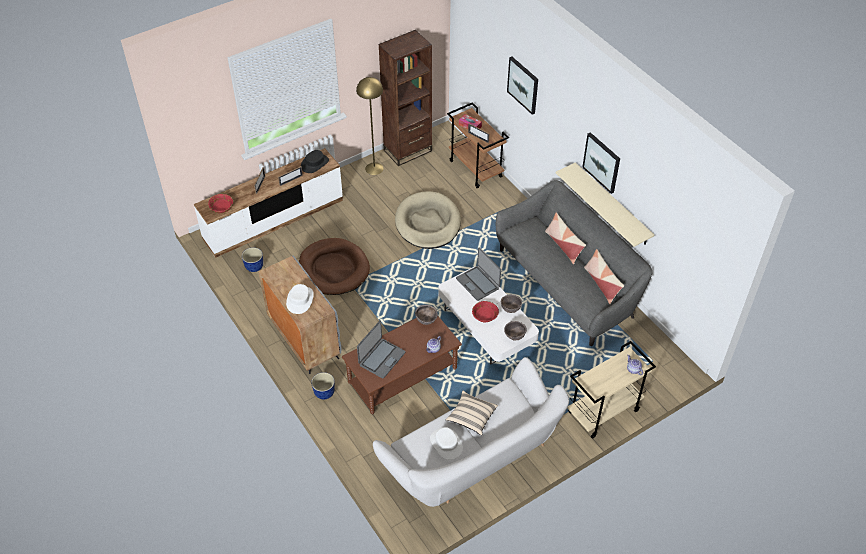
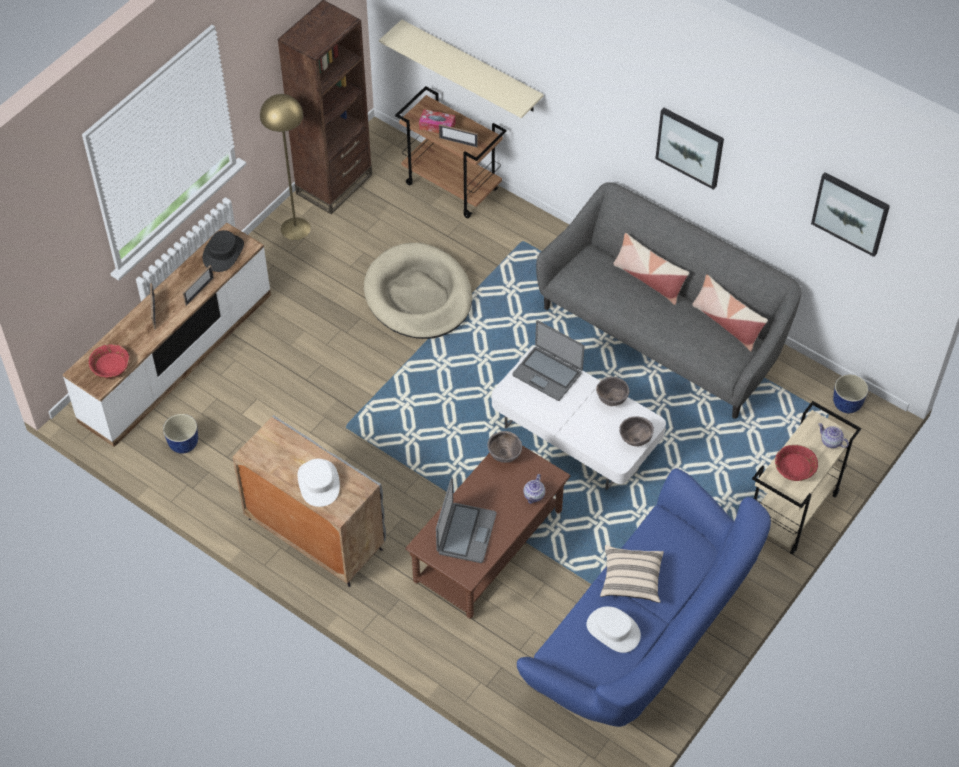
camera: 20 degrees left, 5 degrees up
brown dog bed [299,238,370,295] -> none
planter [311,372,335,400] -> planter moved to [833,374,868,413]
white sofa [373,357,569,507] -> blue sofa [517,468,771,727]
red bowl [472,301,499,322] -> red bowl moved to [775,445,818,481]
picture [507,57,538,115] -> picture moved to [811,172,890,257]
beige shelf [556,162,654,247] -> beige shelf moved to [379,19,544,118]

